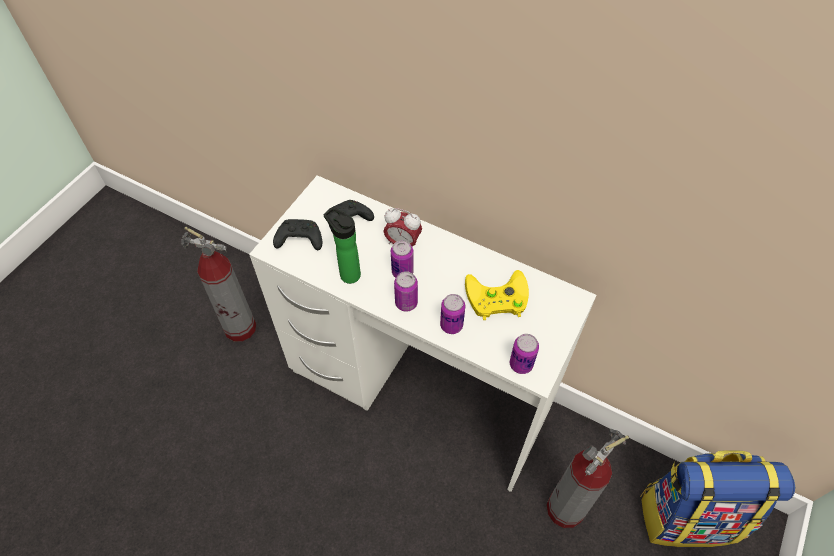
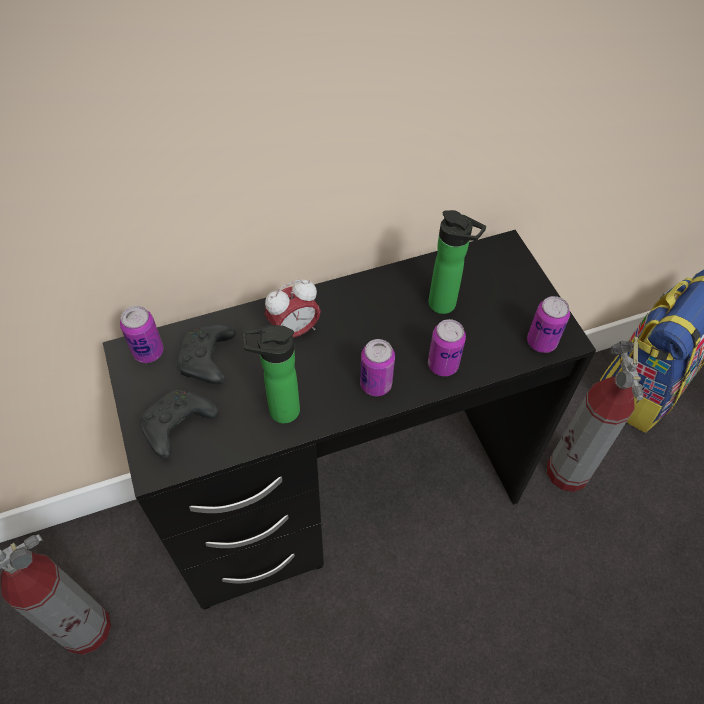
camera: 50 degrees left, 0 degrees up
white desk [249,175,597,492] -> black desk [103,230,596,610]
can [391,240,414,278] -> can moved to [120,306,164,363]
yellow game controller [465,270,529,320] -> bottle [428,210,486,314]

